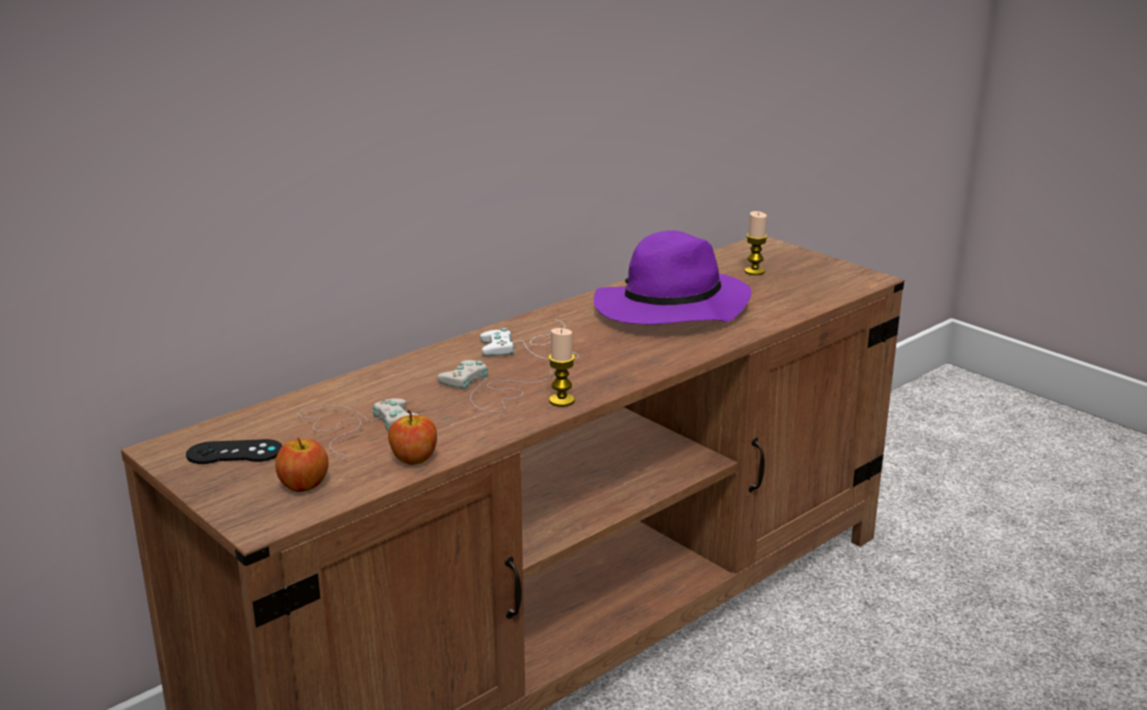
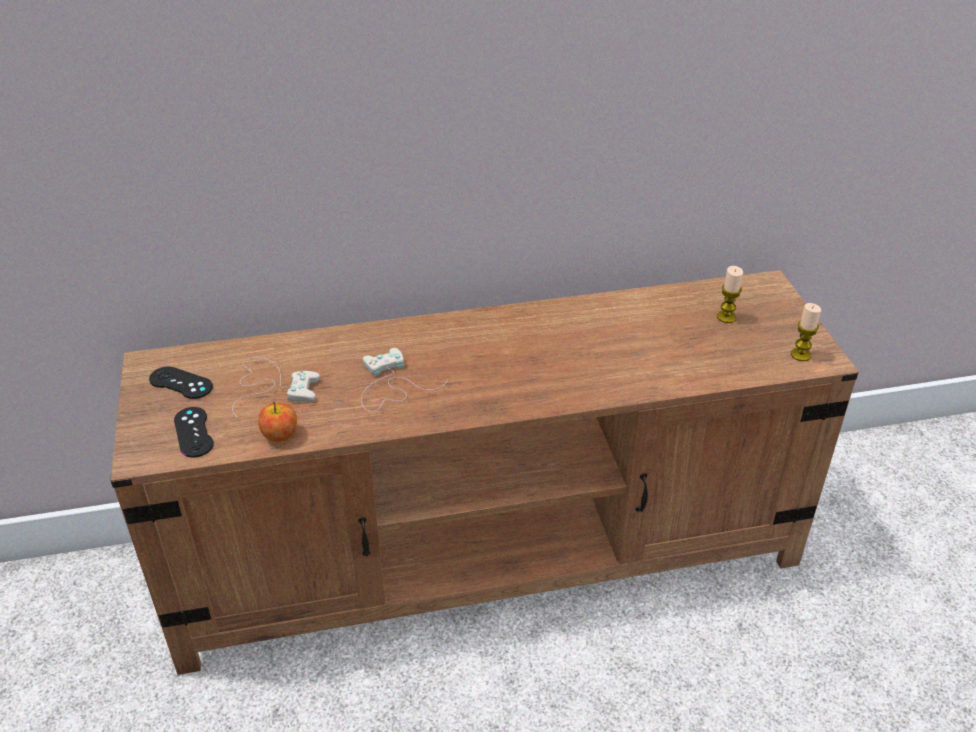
camera: 30 degrees right, 15 degrees up
apple [275,437,328,492] -> black game controller [174,407,214,458]
white game controller [480,319,579,360] -> none
candle [548,328,575,407] -> candle moved to [791,303,821,361]
purple hat [594,230,752,325] -> none

